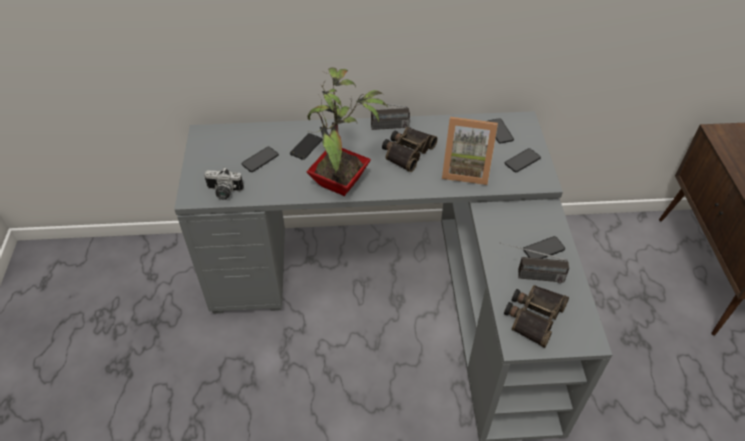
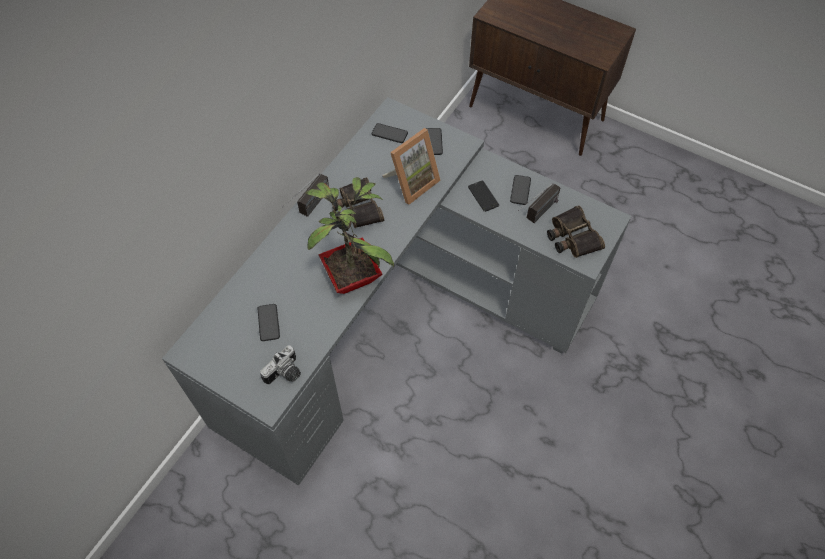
camera: 55 degrees left, 10 degrees up
phone [290,133,323,160] -> phone moved to [468,181,499,212]

